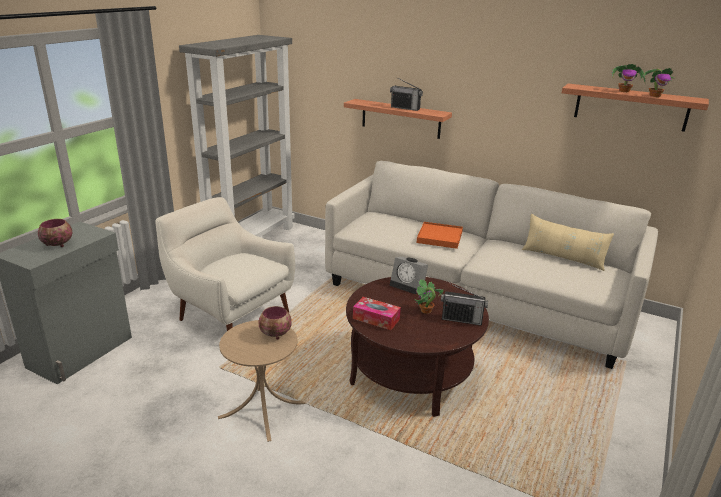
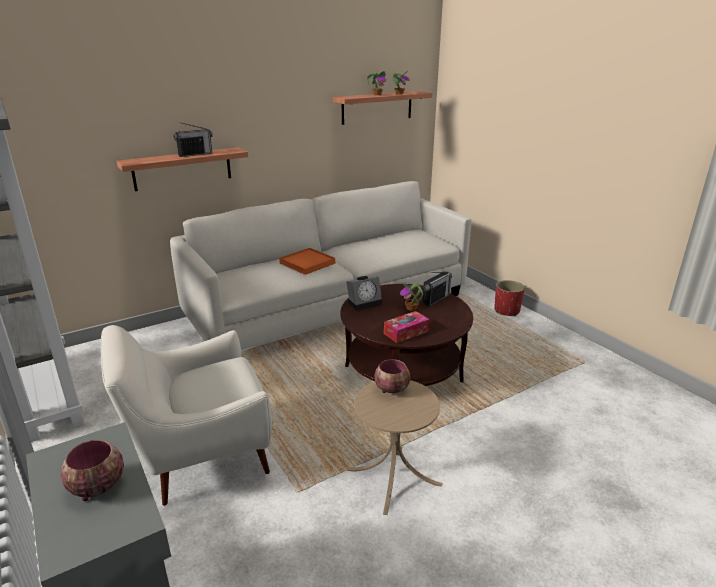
camera: 60 degrees left, 0 degrees up
beige pillow [522,214,614,271] -> none
none -> red planter [494,280,525,316]

